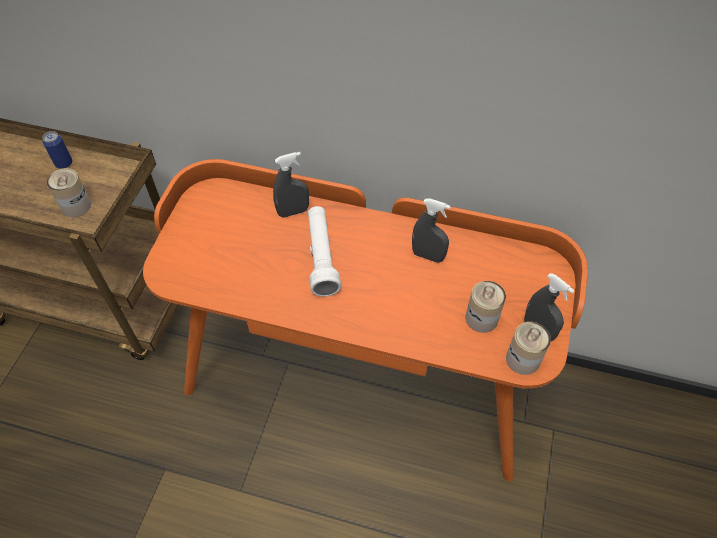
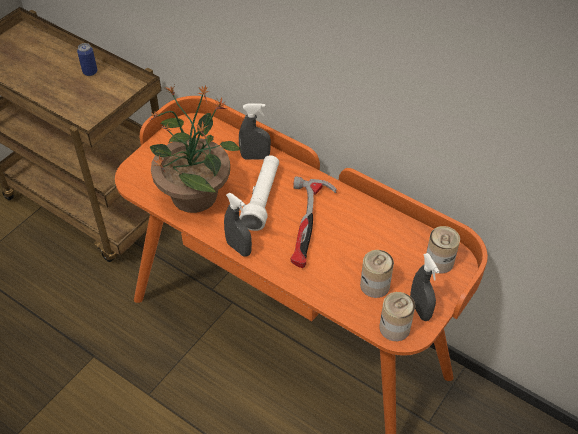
camera: 20 degrees right, 5 degrees down
can [47,168,91,217] -> can moved to [426,226,460,273]
grey spray bottle [412,198,451,263] -> grey spray bottle moved to [224,193,252,257]
none -> potted plant [150,85,241,213]
none -> hammer [290,176,337,268]

